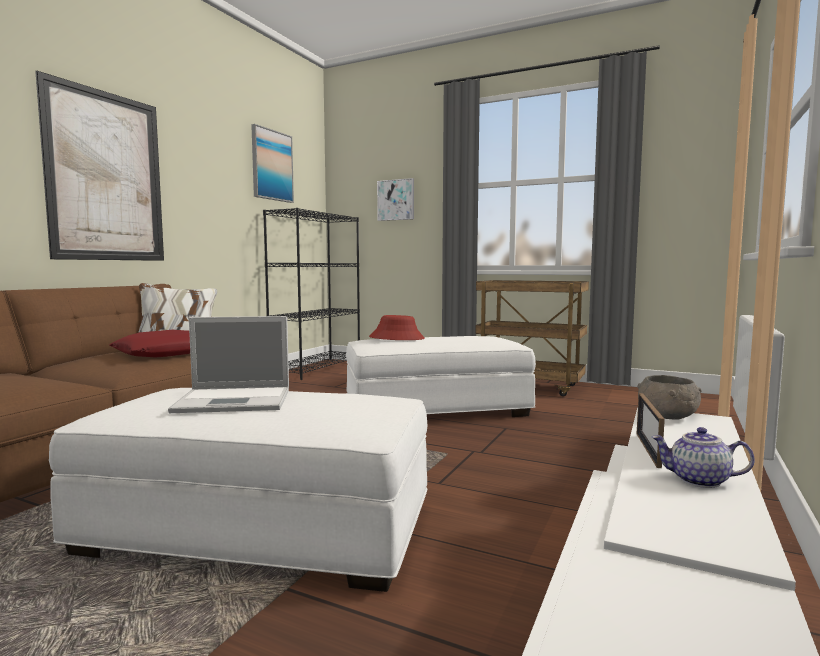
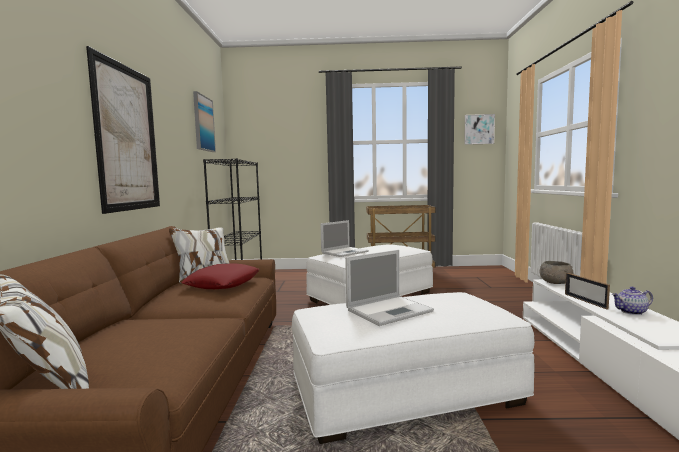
camera: 25 degrees left, 0 degrees up
red hat [369,315,425,340] -> laptop [320,220,369,257]
picture [377,178,414,221] -> picture moved to [464,114,495,145]

